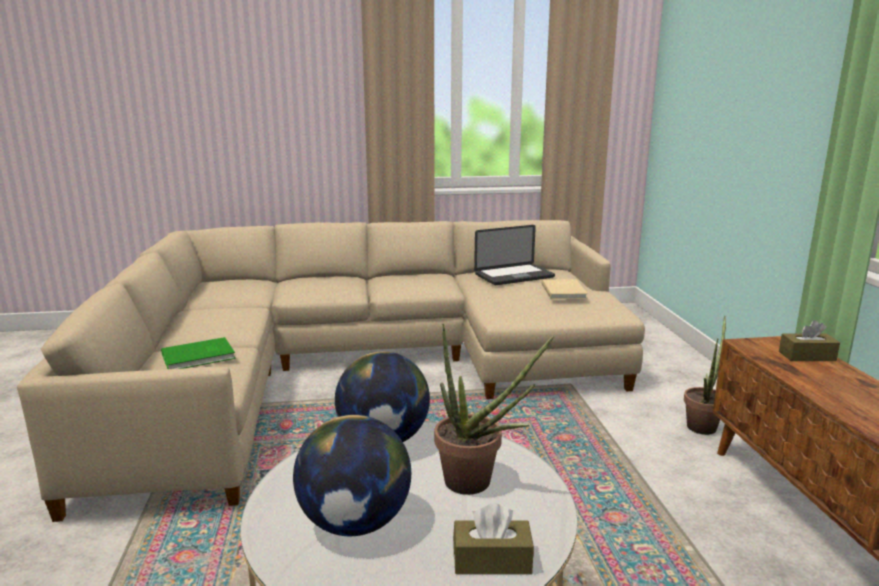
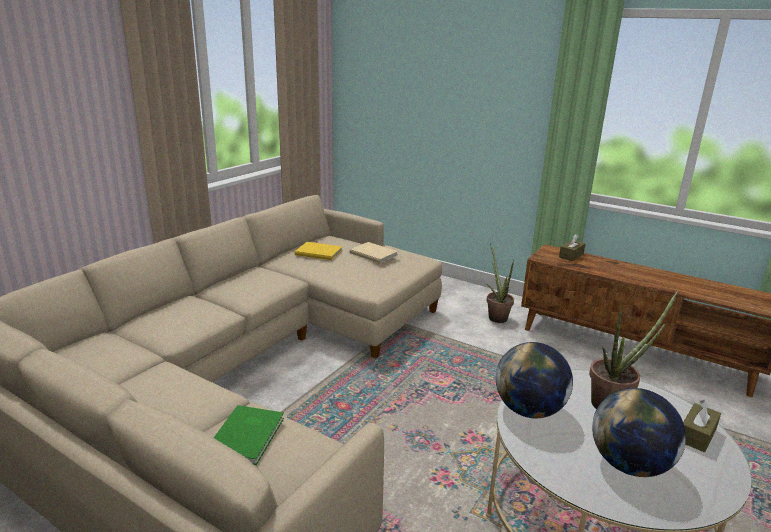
camera: 50 degrees left, 5 degrees up
laptop [474,225,555,285] -> yellow book [295,242,342,260]

